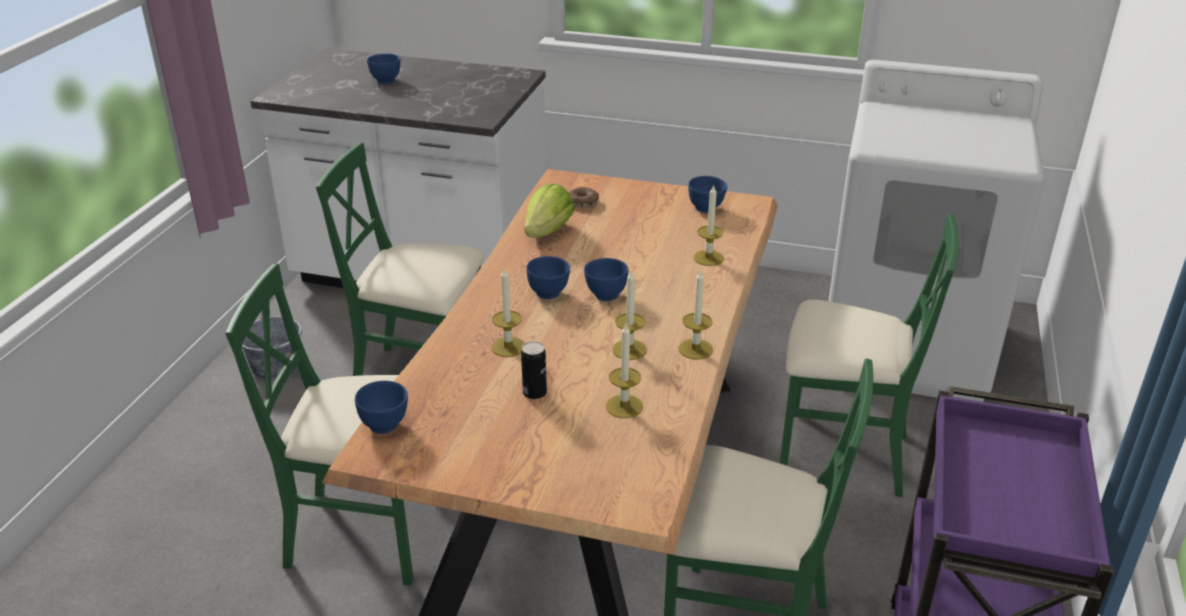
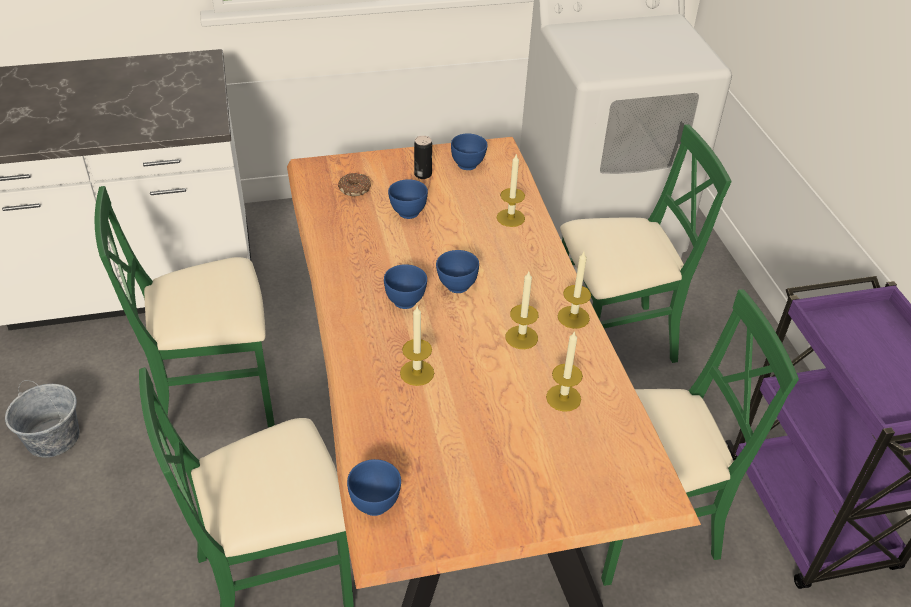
camera: 30 degrees left, 10 degrees up
blue bowl [367,54,400,84] -> blue bowl moved to [388,179,428,219]
can [521,341,547,399] -> can moved to [414,136,432,179]
lettuce [524,183,575,238] -> none

